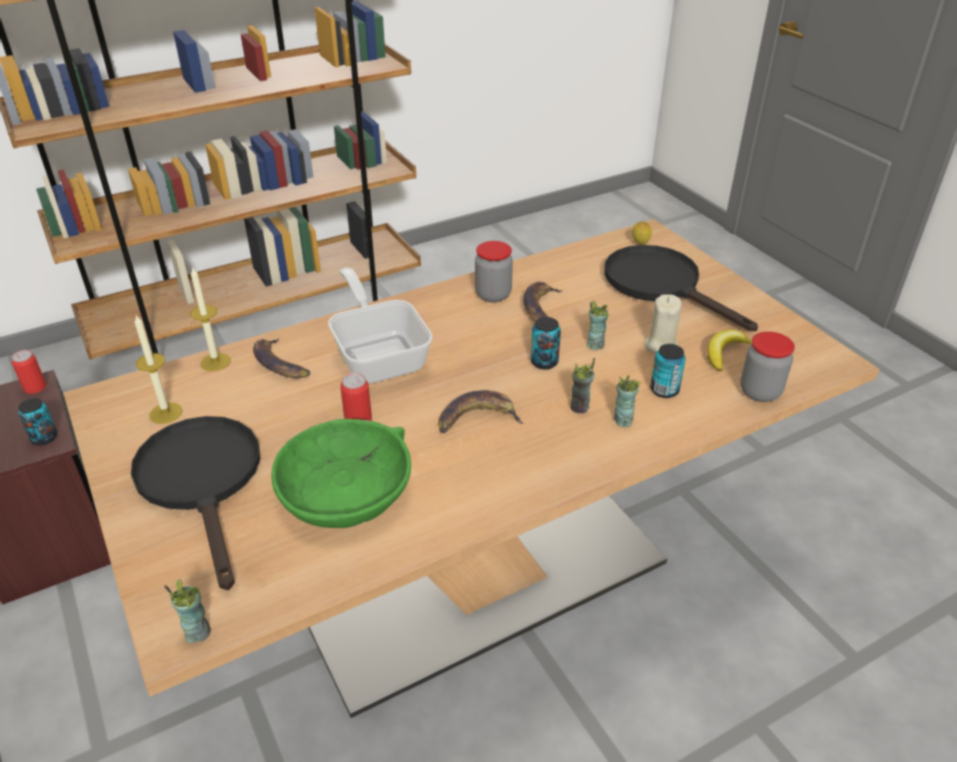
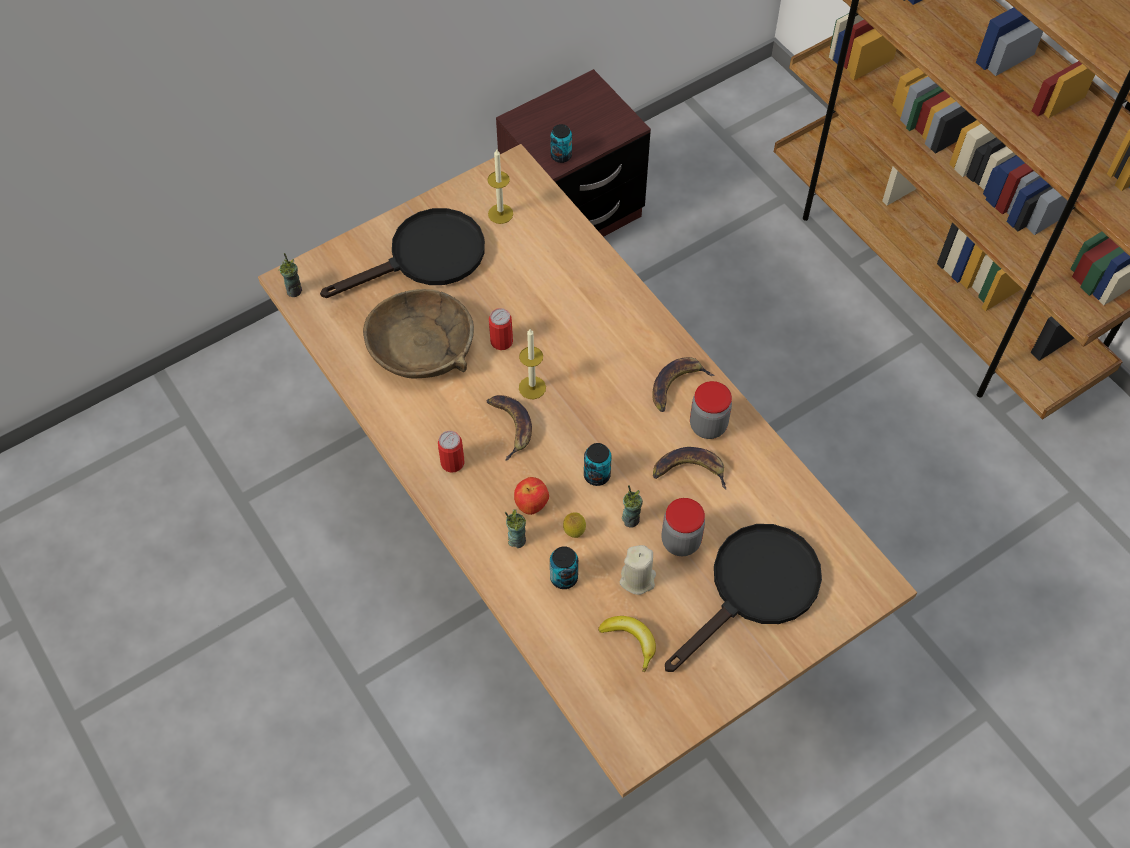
camera: 85 degrees right, 20 degrees up
can [12,350,46,394] -> can moved to [438,431,464,473]
candle [190,266,231,371] -> candle moved to [519,329,546,399]
banana [253,338,310,378] -> banana moved to [652,357,715,412]
green bowl [271,419,411,528] -> brown bowl [363,289,474,378]
frying pan [328,267,433,384] -> none
cup [570,358,595,414] -> apple [514,477,549,515]
lemon [632,221,652,245] -> lemon moved to [563,512,586,538]
jar [740,332,795,402] -> jar moved to [662,498,705,556]

